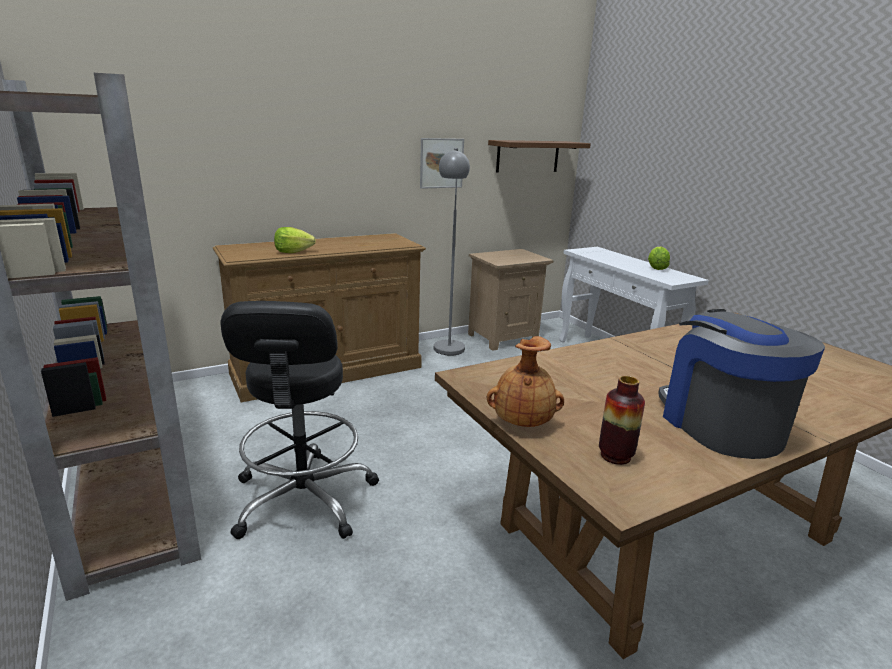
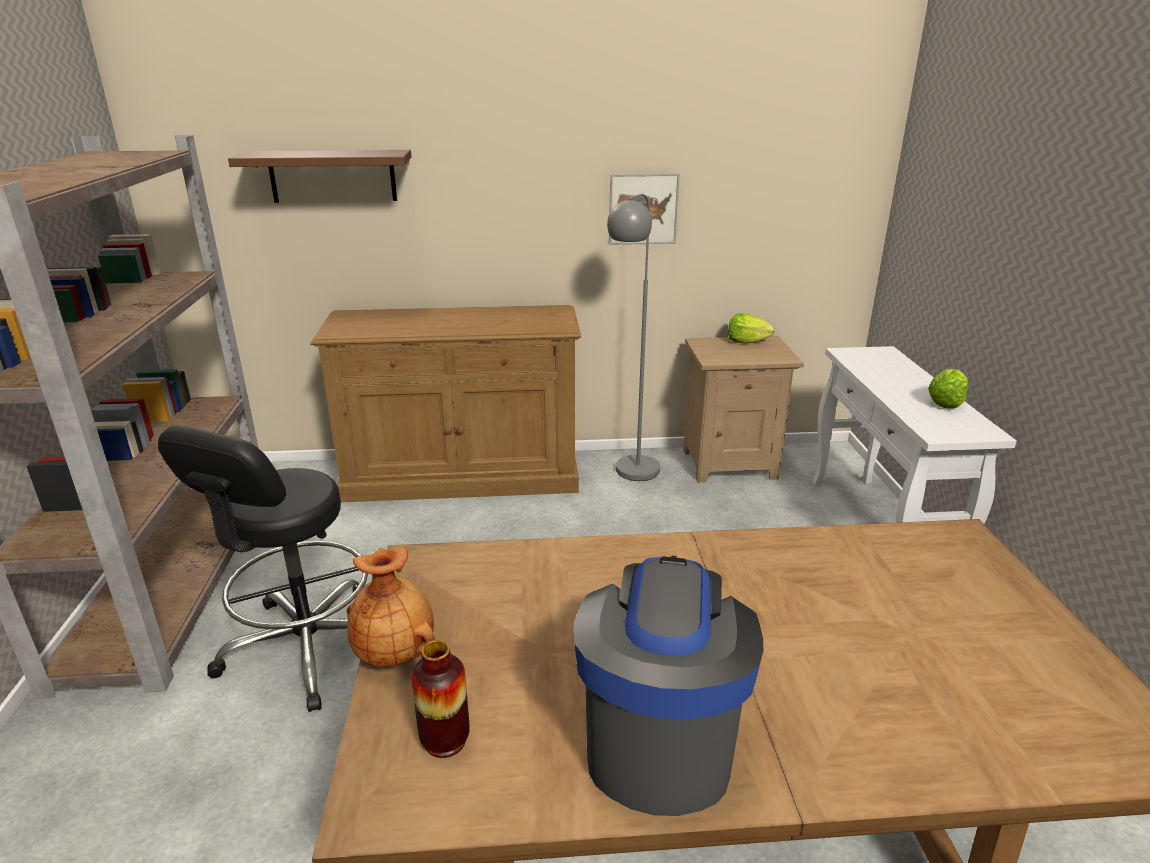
camera: 25 degrees right, 5 degrees up
lettuce [274,227,316,253] -> lettuce moved to [728,313,775,344]
brown shelf [488,140,591,173] -> brown shelf moved to [228,150,411,203]

